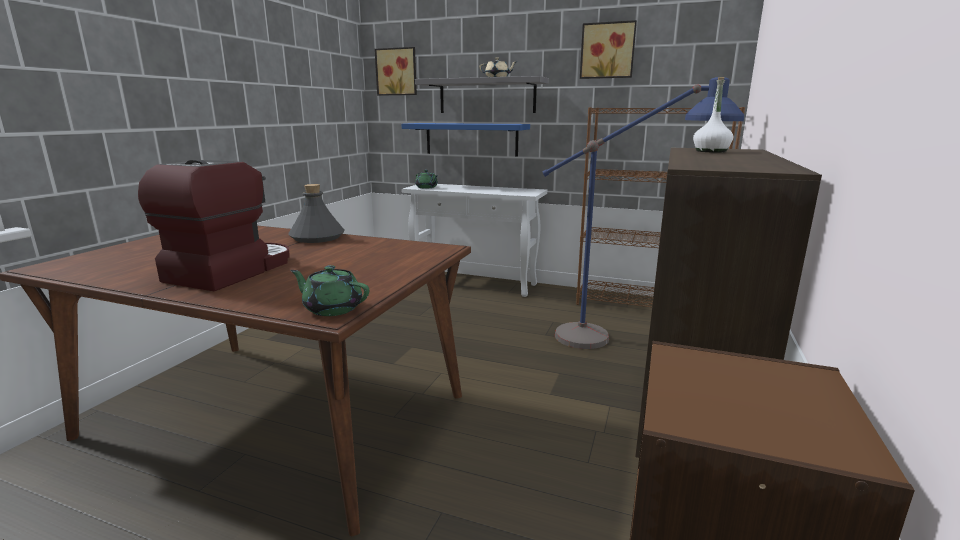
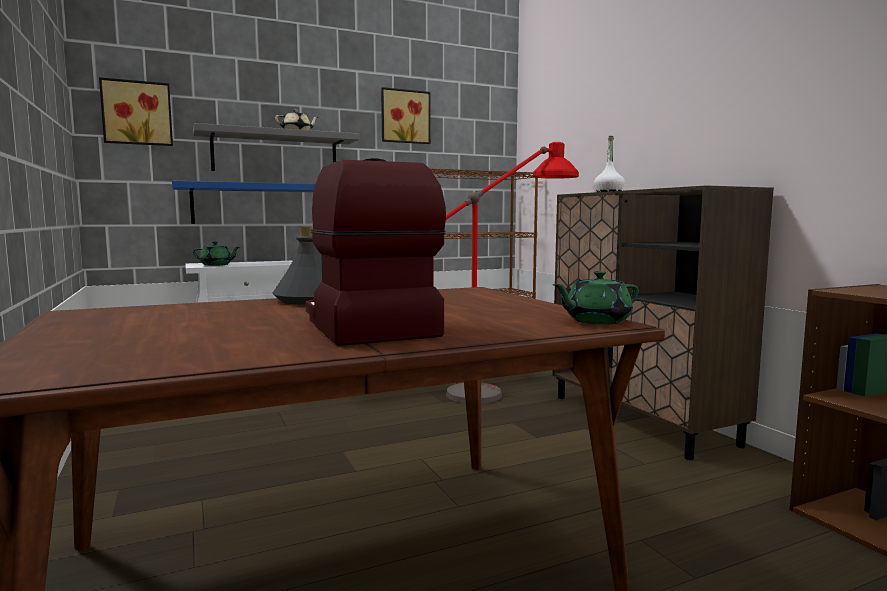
camera: 45 degrees left, 10 degrees down
blue floor lamp [542,77,744,349] -> red floor lamp [446,142,579,404]

